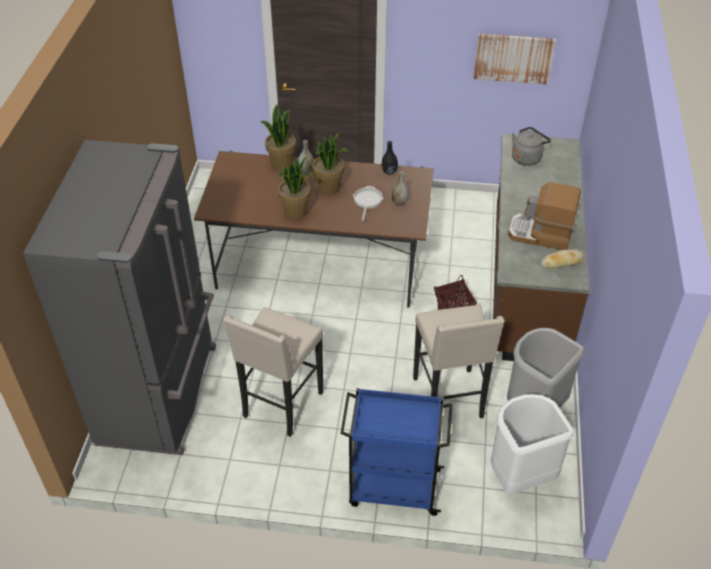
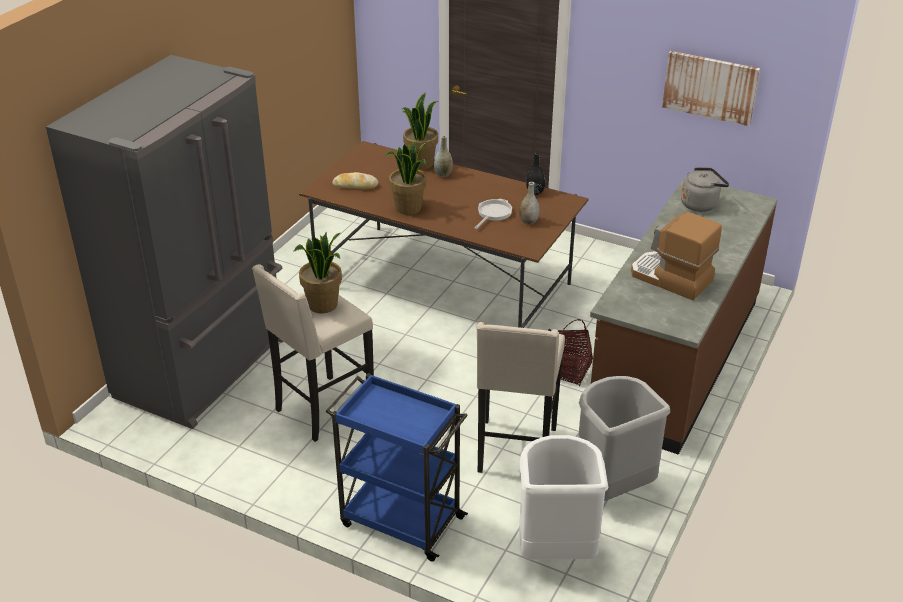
camera: 20 degrees right, 10 degrees down
potted plant [313,133,348,195] -> potted plant moved to [293,232,342,313]
bread [541,249,584,269] -> bread moved to [333,172,378,189]

